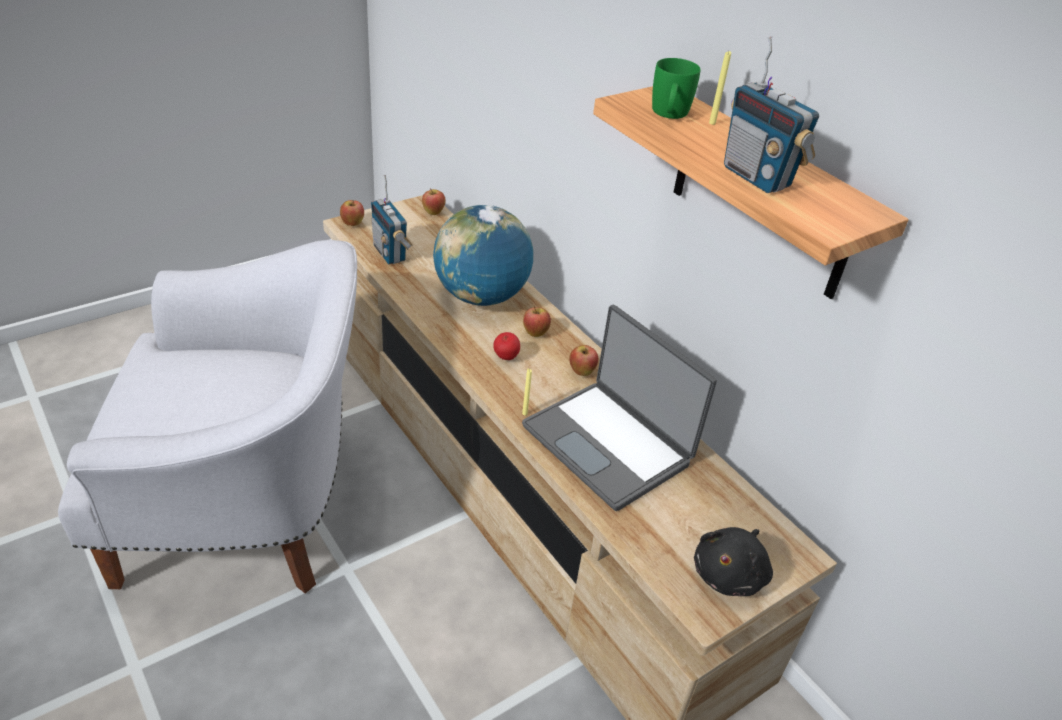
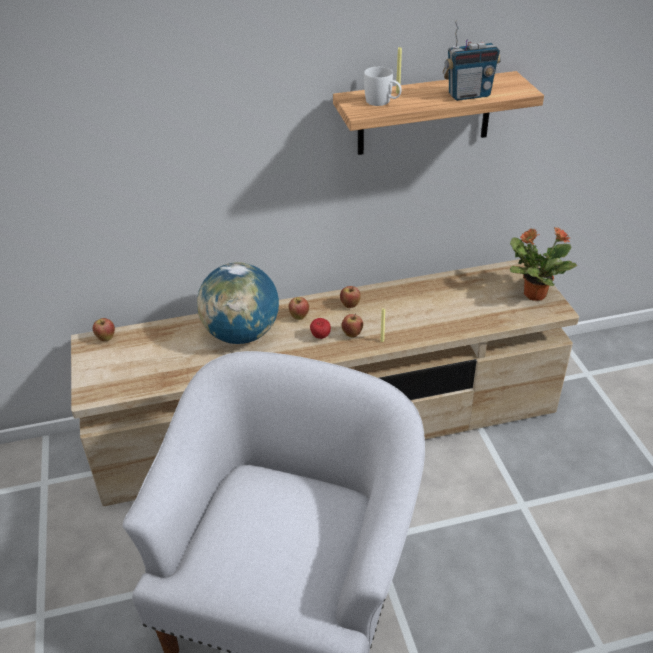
camera: 65 degrees left, 0 degrees up
apple [340,200,364,226] -> apple moved to [342,314,363,338]
radio [371,175,413,264] -> none
laptop [522,305,717,511] -> none
green mug [652,58,701,119] -> white mug [364,67,402,106]
black plush toy [694,527,773,596] -> potted plant [510,227,577,301]

